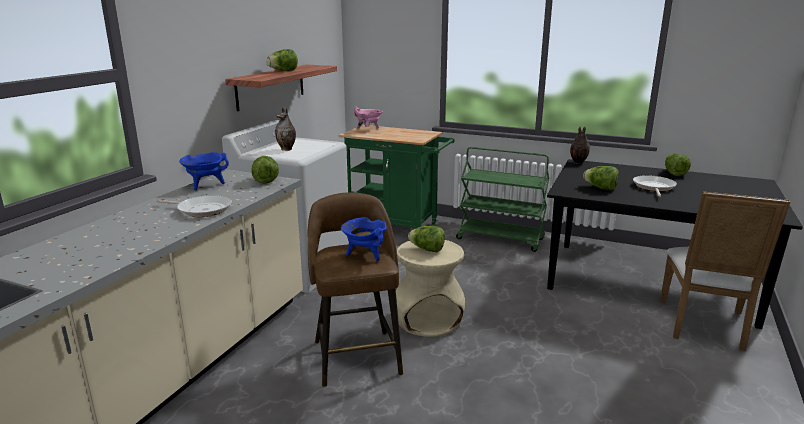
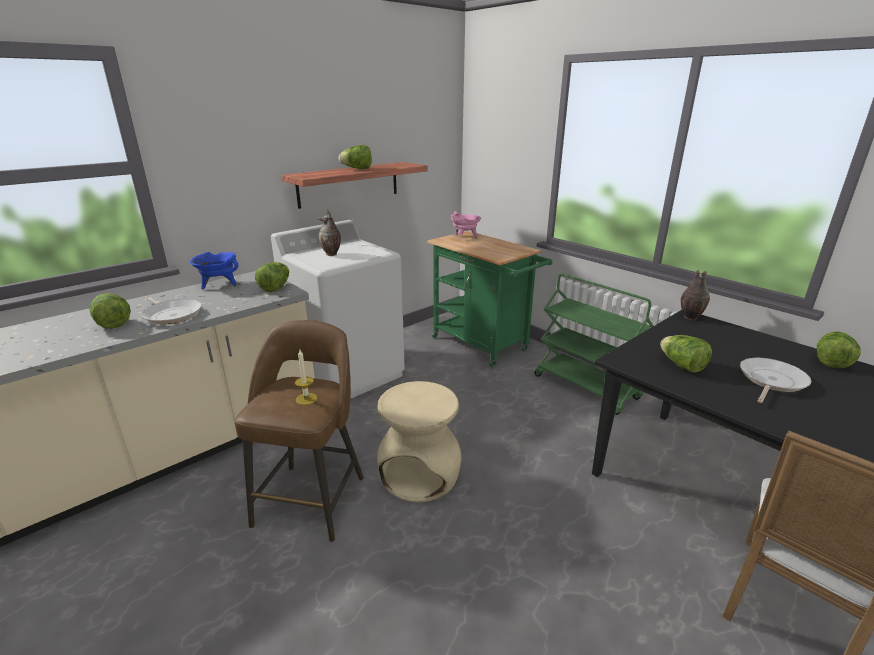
camera: 25 degrees right, 5 degrees up
blue cooking pot [341,217,387,261] -> candle [295,350,317,405]
lettuce [408,226,445,252] -> lettuce moved to [89,293,131,329]

